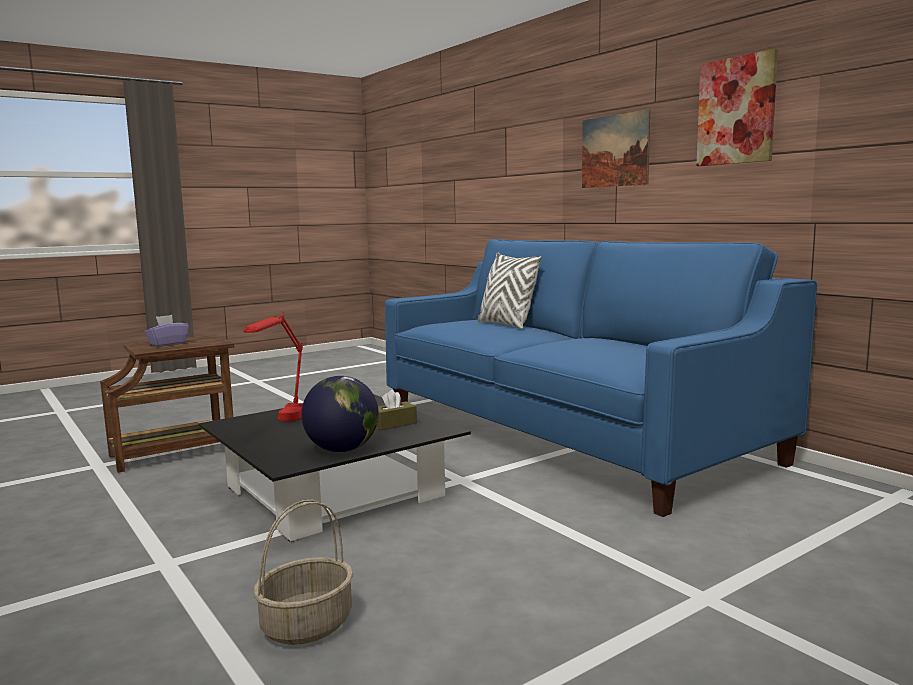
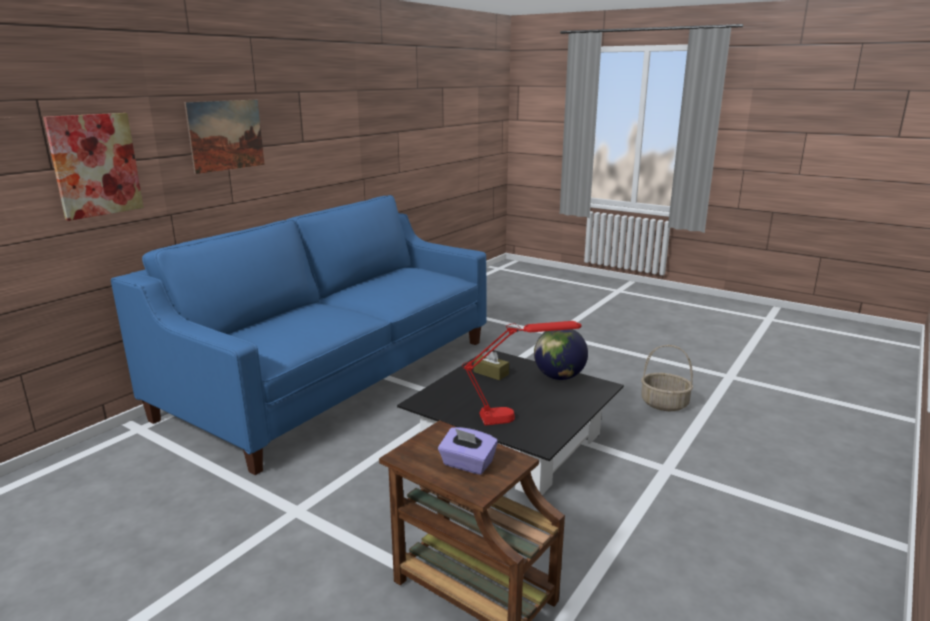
camera: 110 degrees left, 10 degrees up
white pillow [478,253,542,329] -> none
picture [696,49,778,166] -> picture moved to [43,113,144,221]

